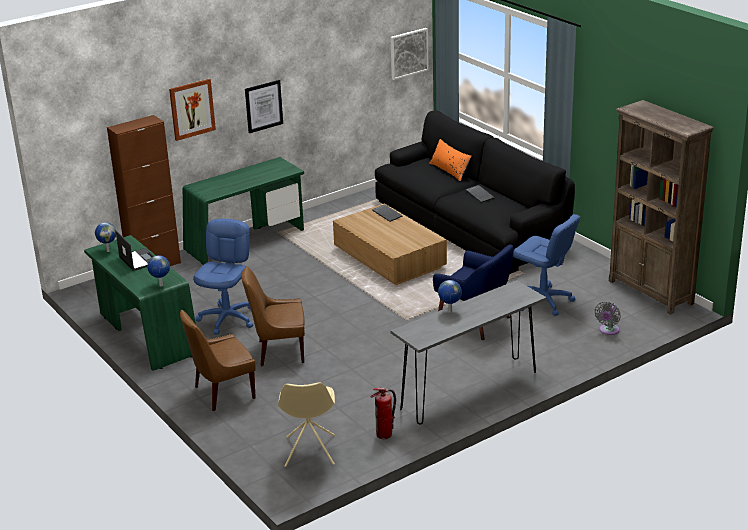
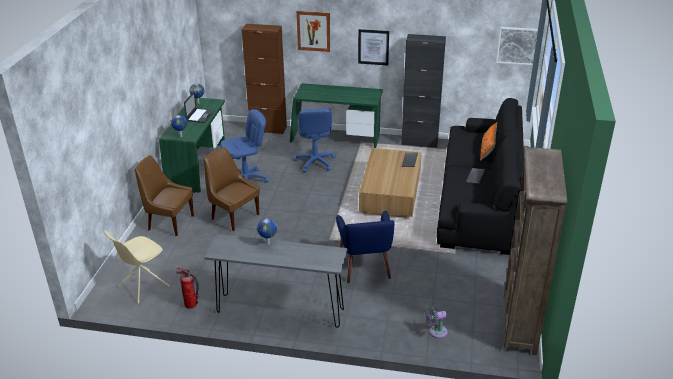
camera: 45 degrees right, 5 degrees up
blue office chair [513,214,581,316] -> blue office chair moved to [293,108,336,173]
none -> black cabinet [401,34,446,148]

